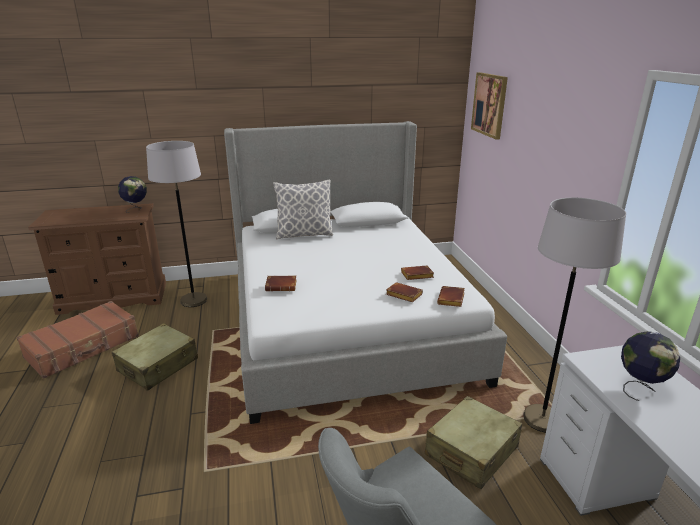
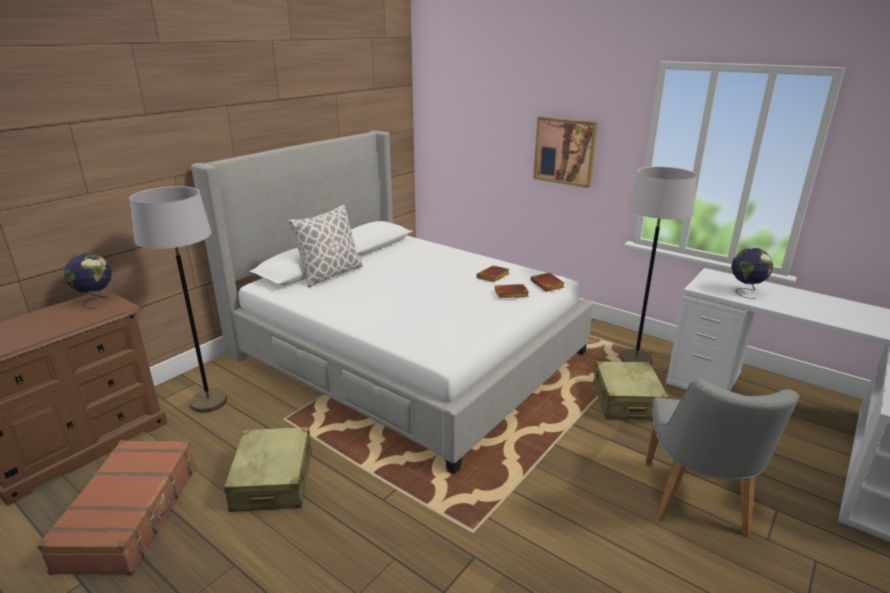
camera: 40 degrees left, 0 degrees up
brown book [265,276,297,291] -> none
picture [471,72,508,140] -> picture moved to [533,117,598,188]

